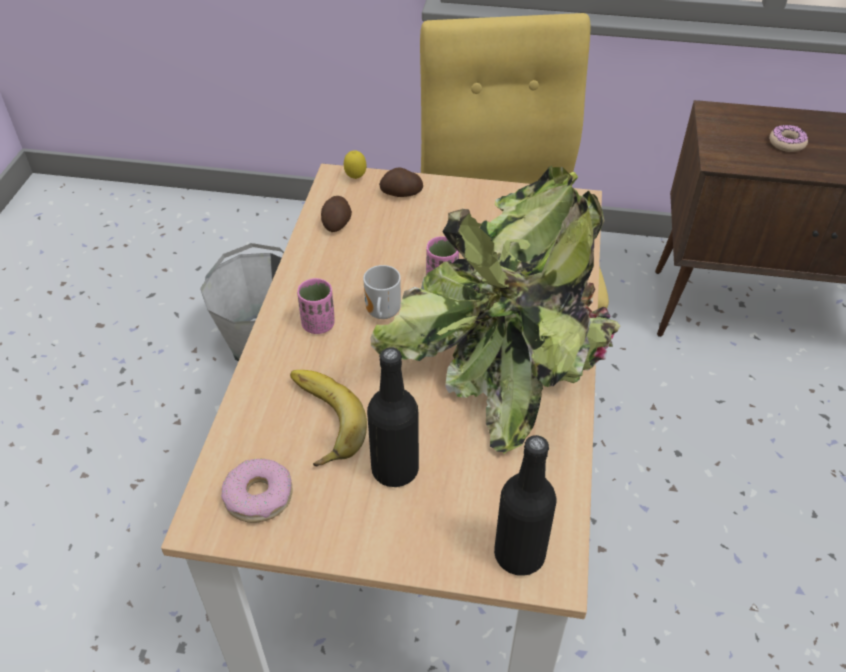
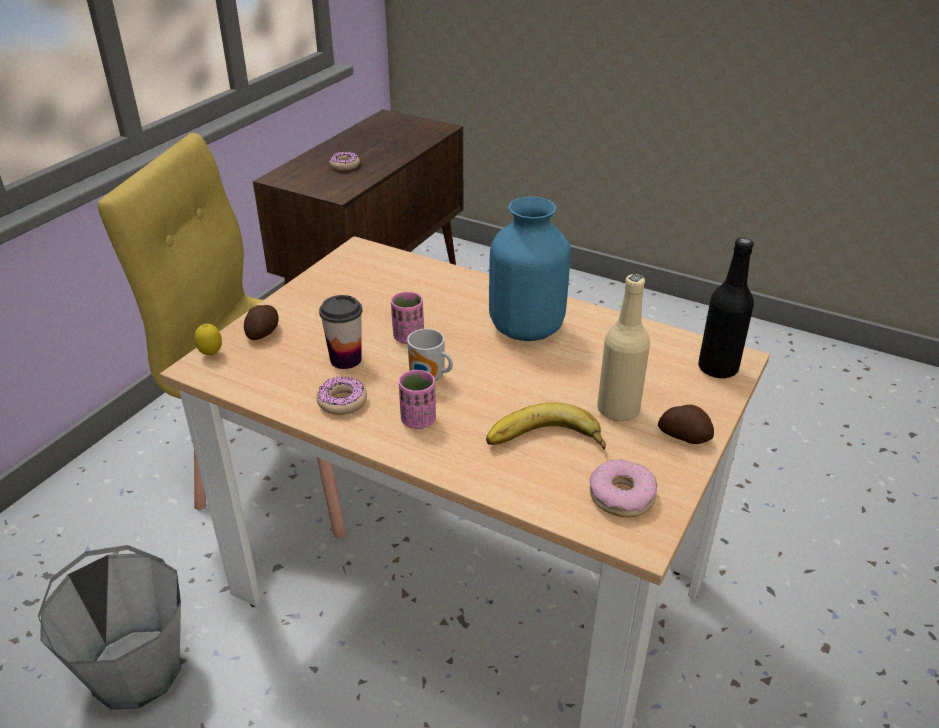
camera: 70 degrees left, 10 degrees down
potato [321,196,352,232] -> potato moved to [658,405,714,444]
black bottle [367,347,419,487] -> beige bottle [597,274,650,421]
potted plant [370,165,620,454] -> blue vase [489,197,571,341]
none -> donut [317,377,367,415]
none -> cup [319,295,362,369]

